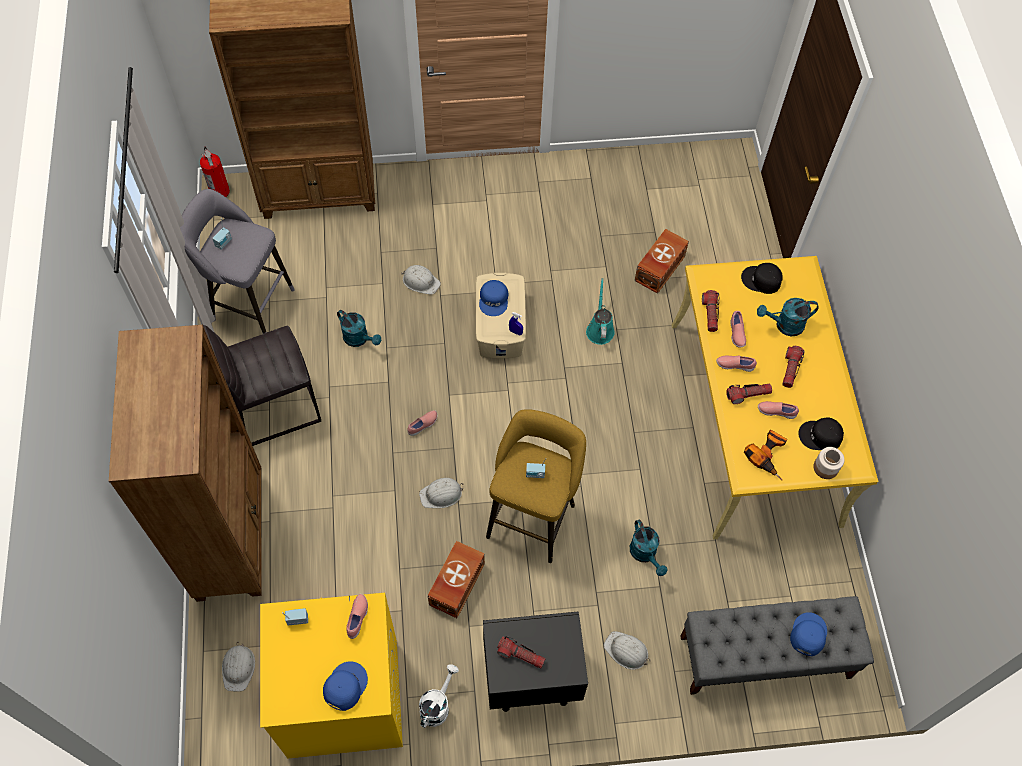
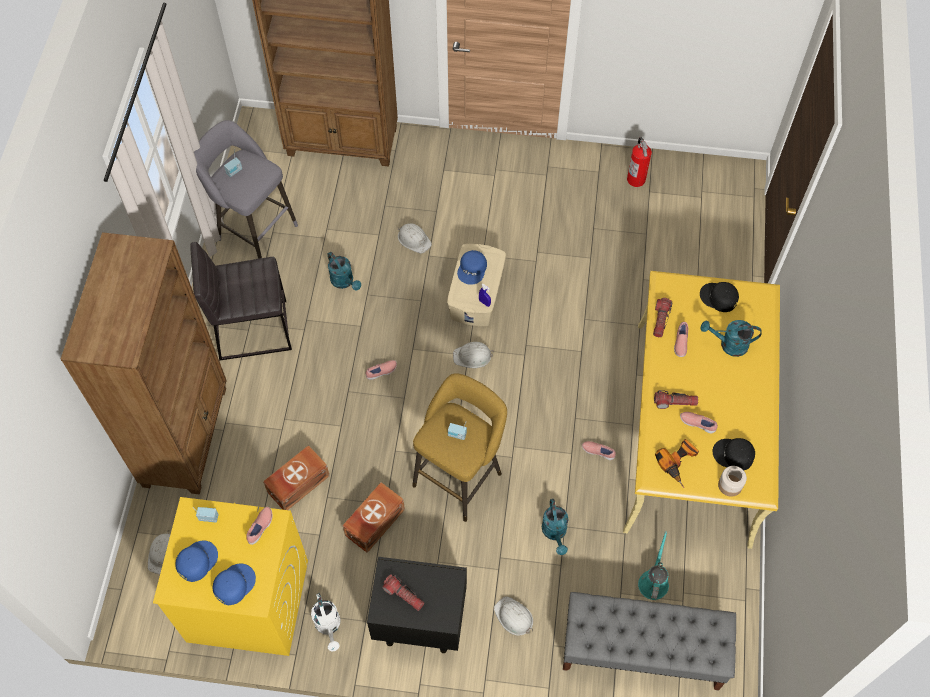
camera: 15 degrees right, 0 degrees up
fire extinguisher [200,147,230,197] -> fire extinguisher moved to [627,137,652,187]
white hard hat [419,478,463,508] -> white hard hat moved to [453,342,494,368]
white watering can [419,664,459,728] -> white watering can turned 120 degrees clockwise [311,593,341,651]
turquoise watering can [586,278,615,345] -> turquoise watering can moved to [638,531,669,600]
brown storage box [635,229,689,294] -> brown storage box moved to [263,445,330,510]
pink shoe [716,355,757,372] -> pink shoe moved to [582,441,616,460]
flashlight [782,346,805,388] -> none
blue cap [790,612,827,656] -> blue cap moved to [175,540,218,582]

